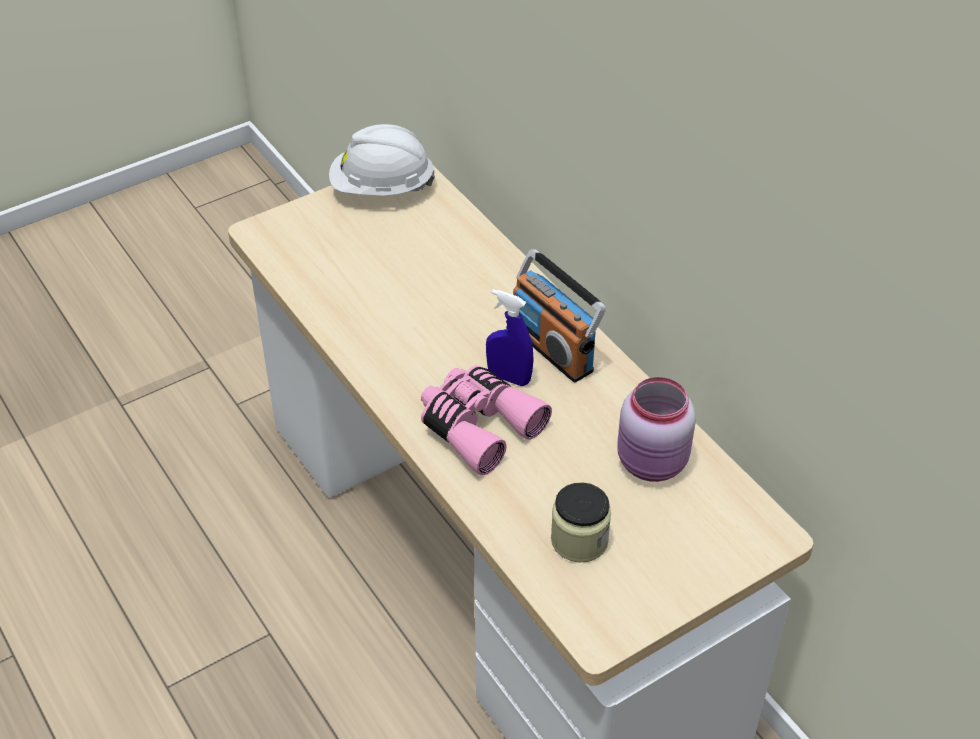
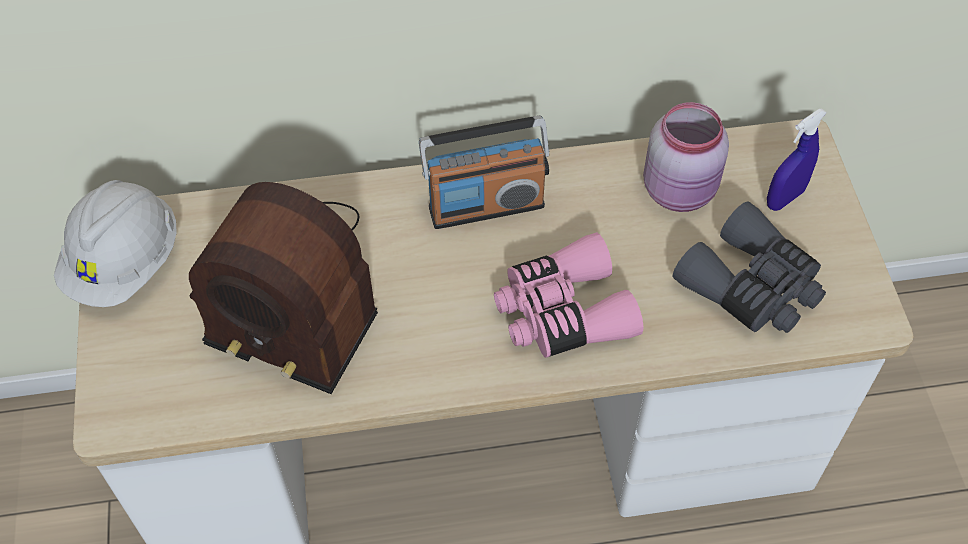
camera: 65 degrees left, 10 degrees up
blue spray bottle [486,289,534,386] -> blue spray bottle moved to [767,108,827,211]
jar [551,482,611,563] -> grey binoculars [673,201,826,333]
none -> radio [189,182,378,394]

